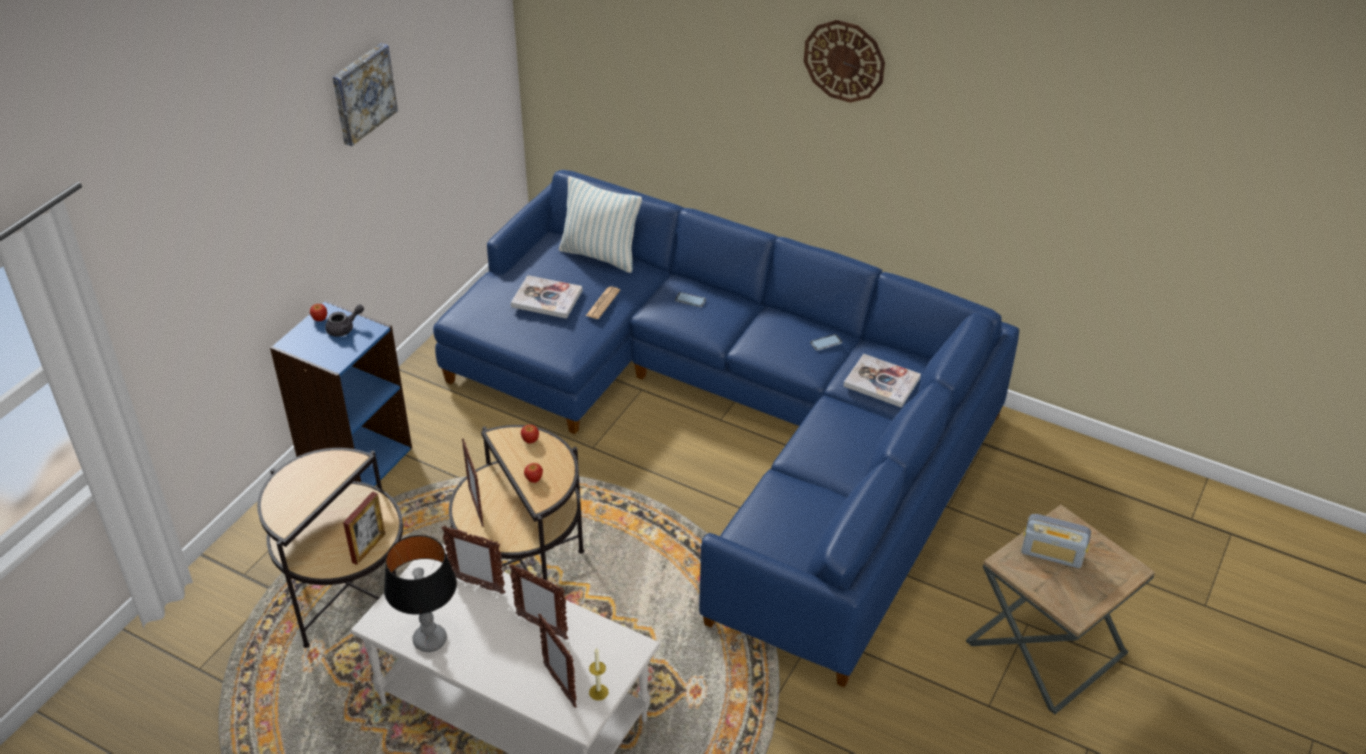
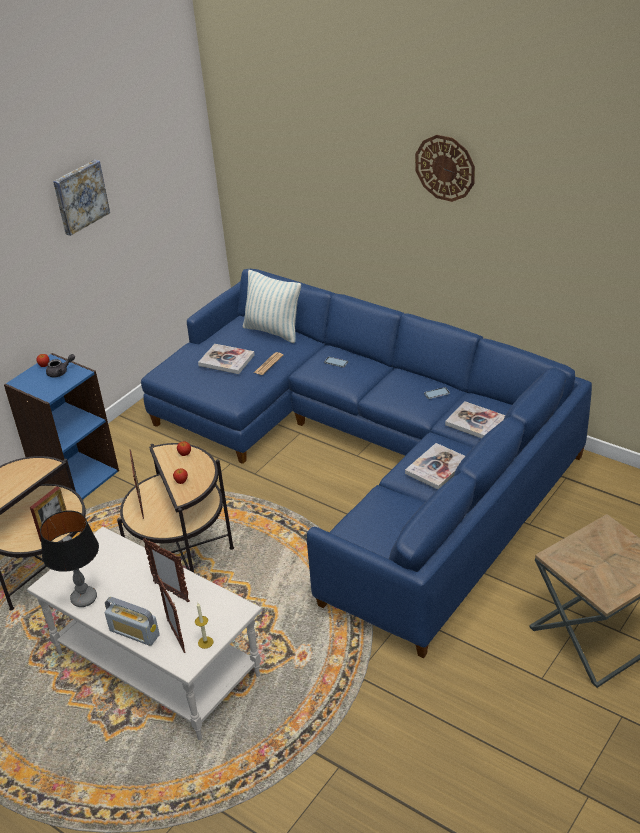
camera: 10 degrees right, 5 degrees down
picture frame [441,526,505,594] -> none
radio [1021,514,1091,568] -> radio moved to [105,597,160,646]
none -> book [405,443,465,490]

